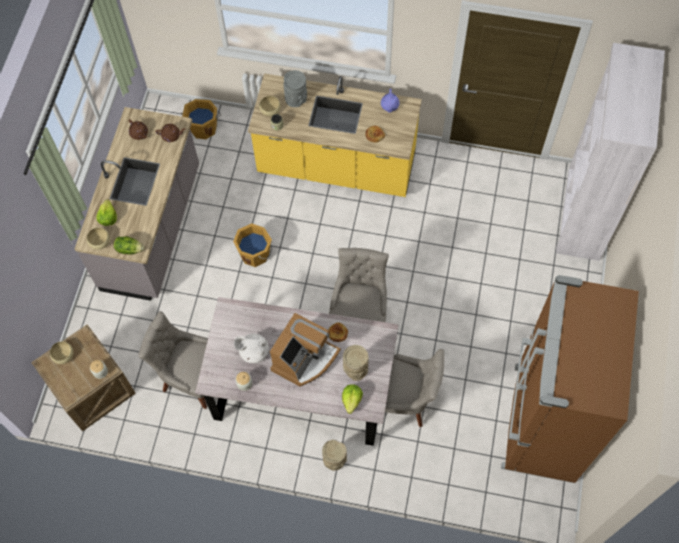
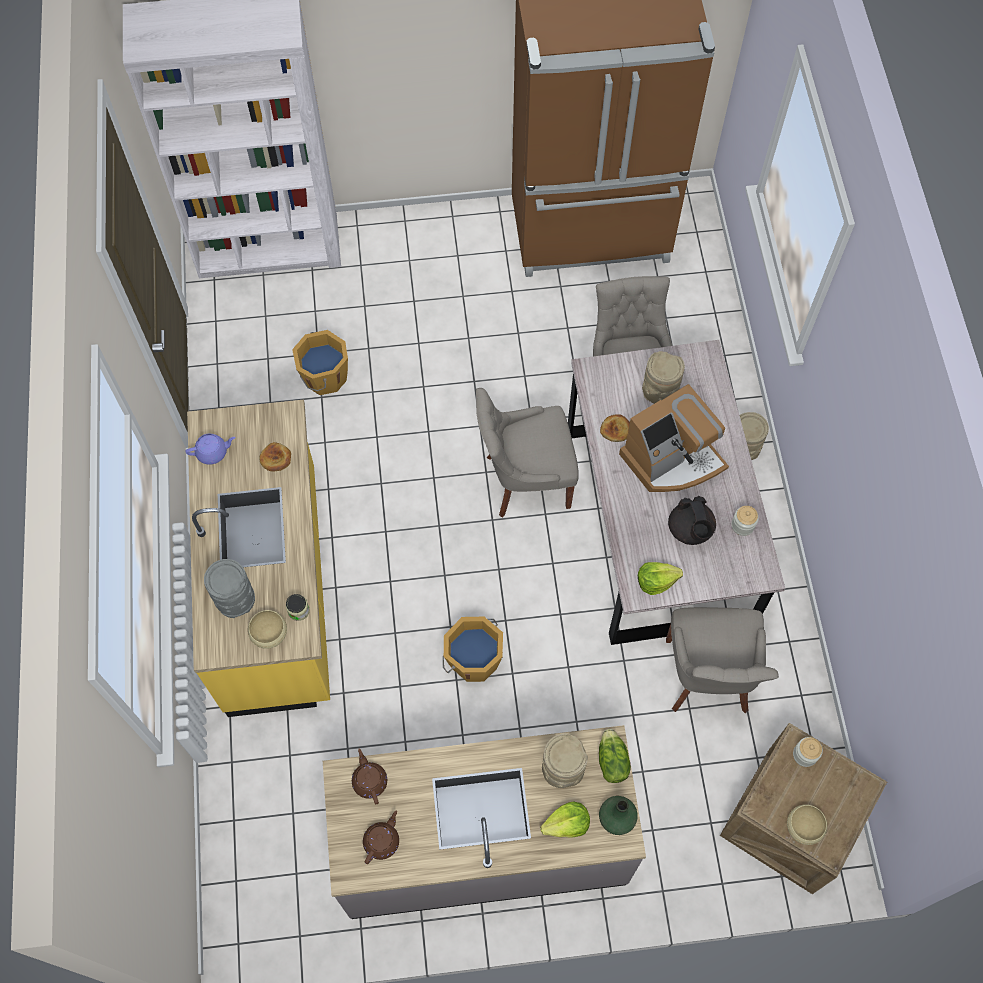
camera: 110 degrees left, 0 degrees up
beige bowl [87,227,110,250] -> green vase [599,796,637,835]
orange bucket [181,99,221,139] -> orange bucket moved to [292,330,348,395]
white teapot [234,334,269,363] -> black teapot [668,496,716,545]
coffee machine [270,313,341,387] -> coffee machine turned 135 degrees clockwise [619,384,729,492]
lettuce [342,384,363,414] -> lettuce moved to [638,562,683,595]
none -> beige vase [542,734,588,788]

